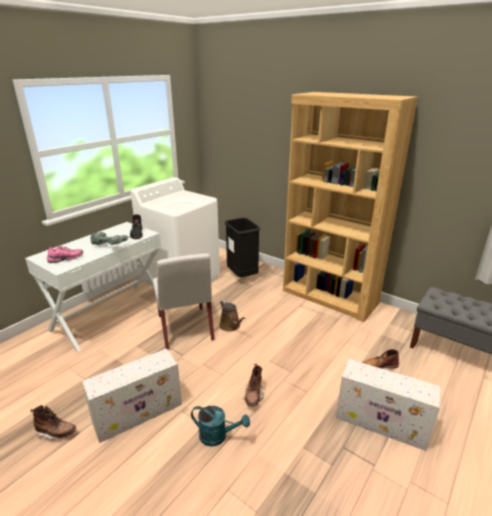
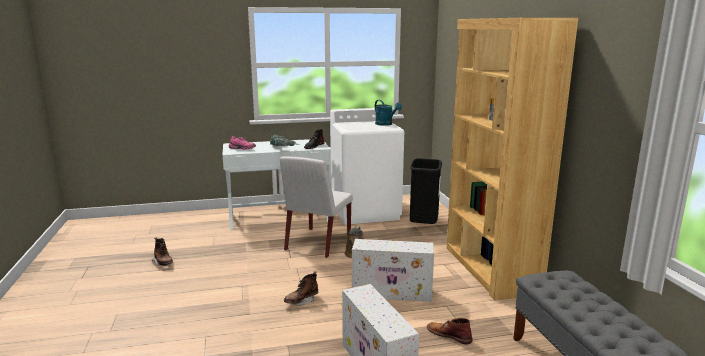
camera: 40 degrees right, 10 degrees down
white storage box [82,349,182,443] -> white storage box moved to [352,239,434,302]
turquoise watering can [191,406,250,447] -> turquoise watering can moved to [375,100,402,126]

